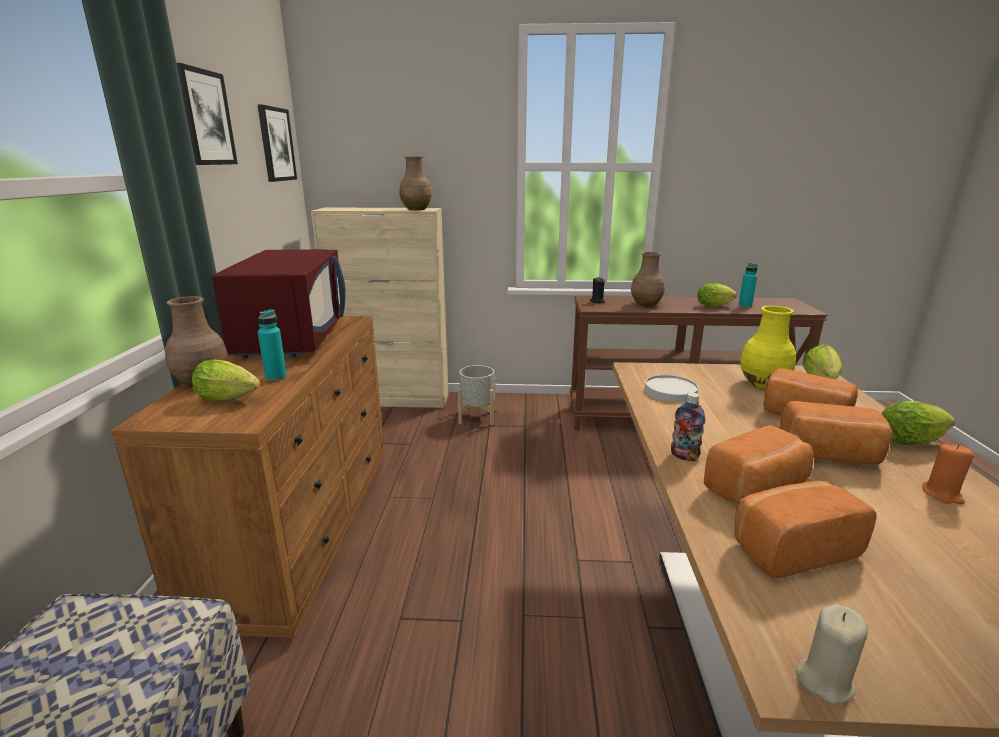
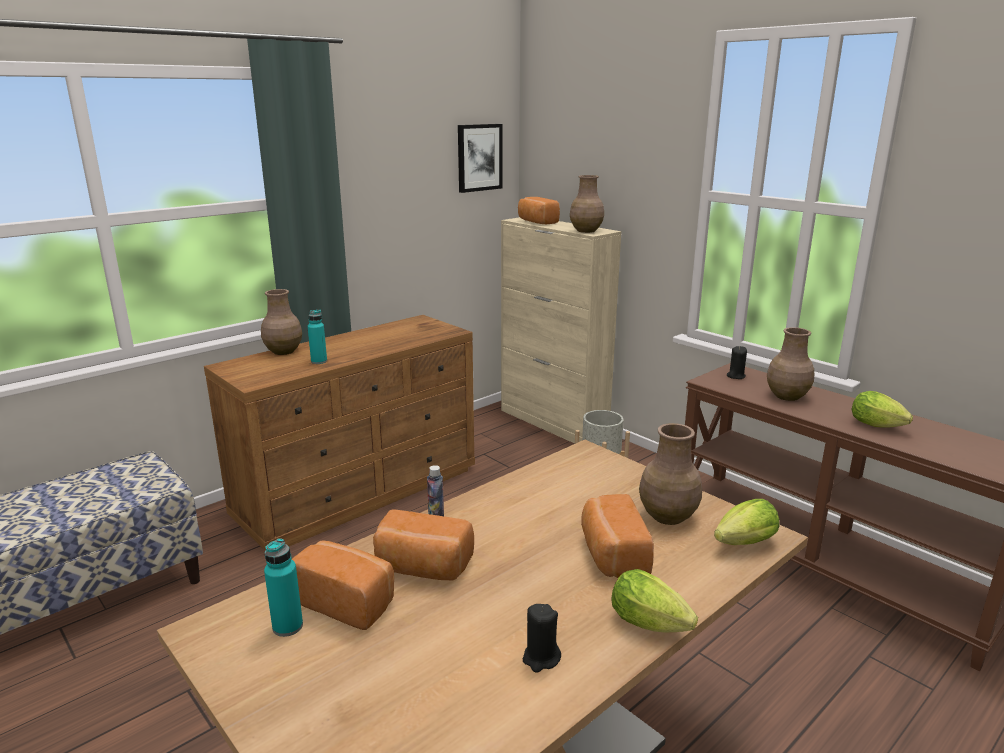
camera: 45 degrees right, 0 degrees up
picture [177,63,238,165] -> none
lettuce [192,359,260,401] -> none
red microwave [212,249,345,358] -> none
white plate [645,375,698,402] -> none
turquoise bottle [738,263,758,308] -> turquoise bottle moved to [264,538,303,637]
yellow vase [740,306,796,389] -> brown vase [639,423,702,525]
bread [780,401,892,464] -> bread moved to [518,197,560,225]
beige candle [796,604,868,705] -> none
orange candle [922,444,974,504] -> black candle [523,604,561,672]

